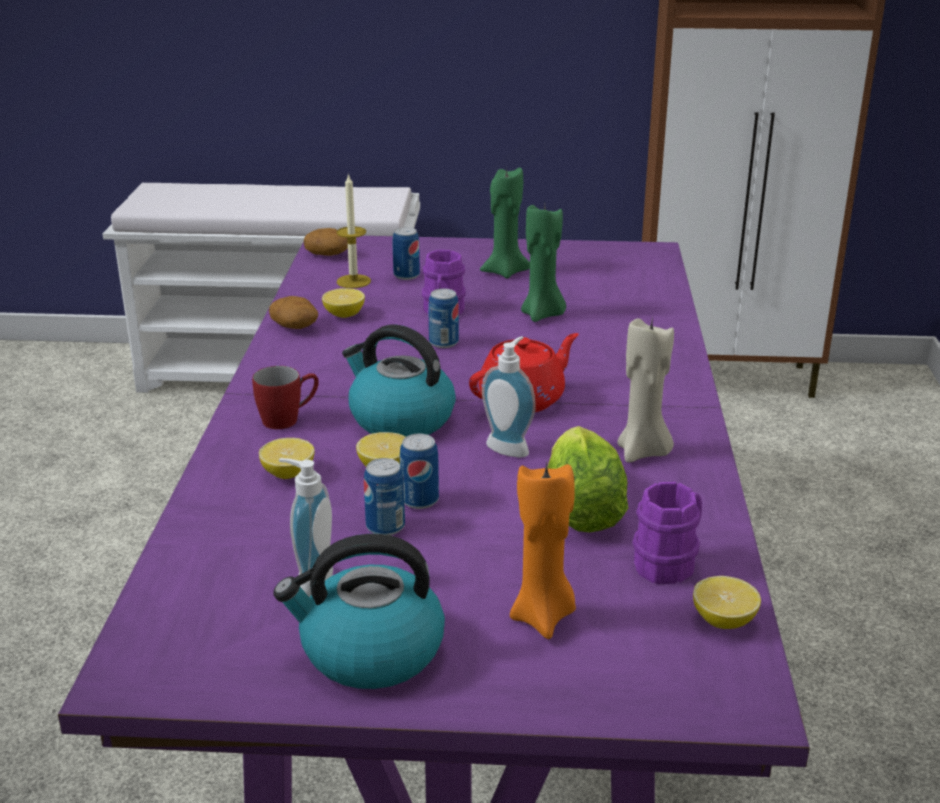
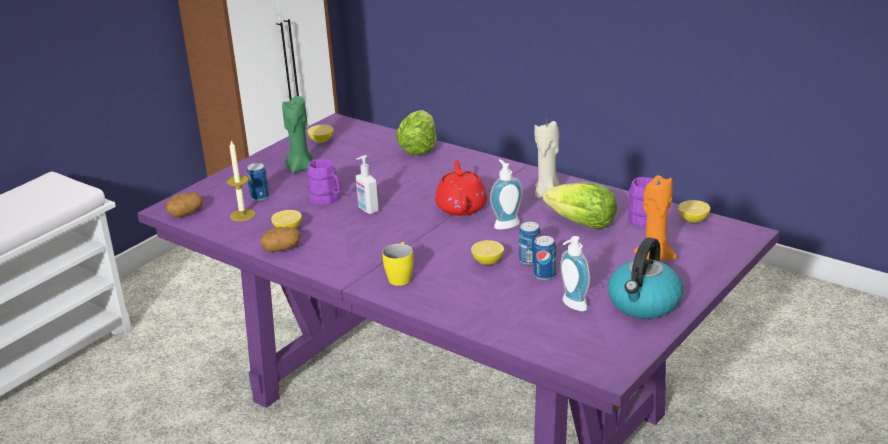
camera: 55 degrees left, 0 degrees up
red mug [252,366,319,429] -> yellow mug [382,242,413,286]
lemon [259,438,315,479] -> lemon moved to [307,125,334,143]
kettle [342,325,456,437] -> none
can [428,289,459,348] -> soap dispenser [356,155,379,214]
green candle [521,205,566,322] -> none
none -> lettuce [396,110,437,155]

